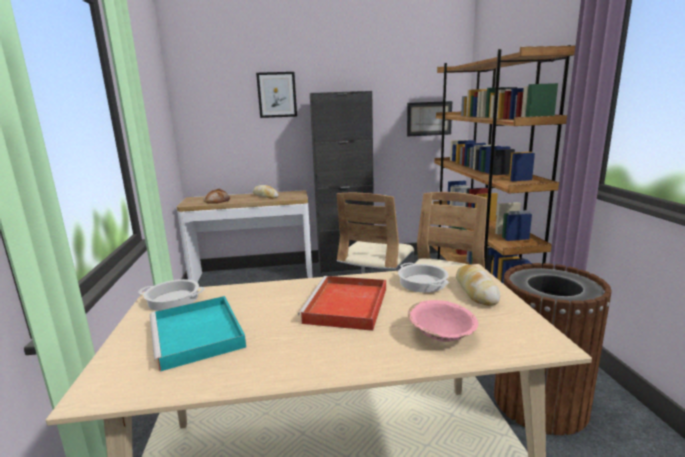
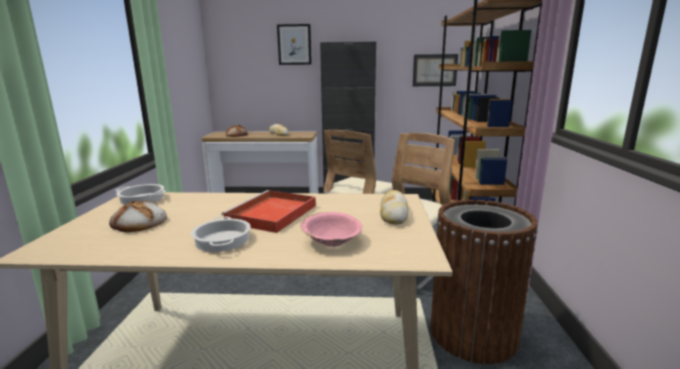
camera: 10 degrees right, 0 degrees up
turquoise tray [150,296,246,372] -> bread [109,201,167,232]
cooking pot [398,263,449,293] -> cooking pot moved to [191,216,251,252]

